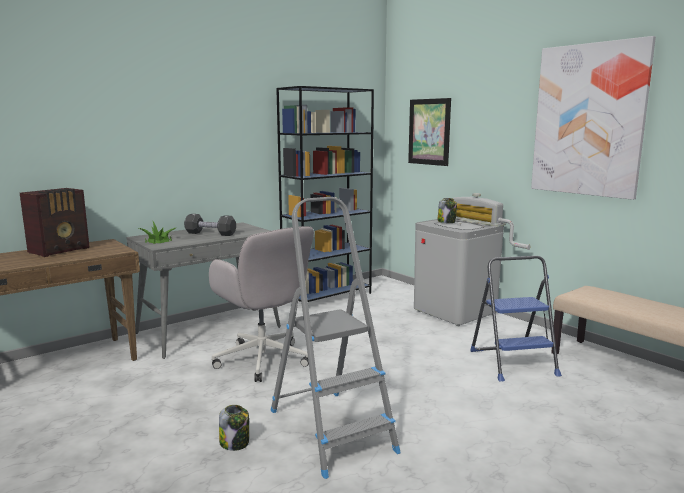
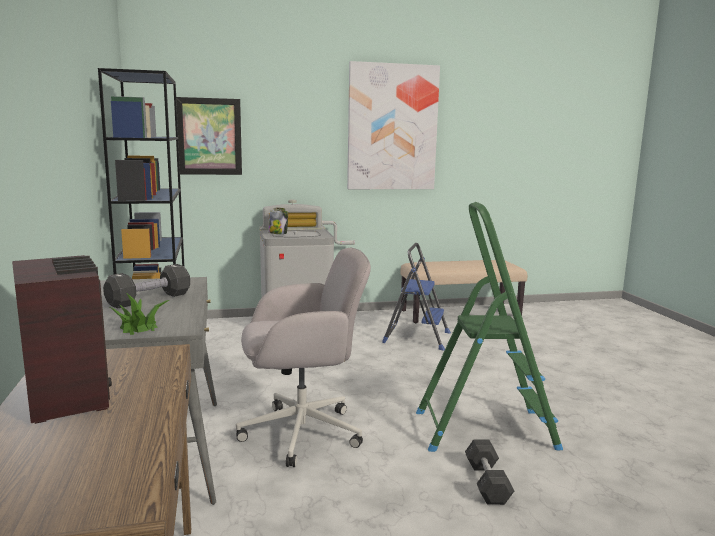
camera: 65 degrees left, 0 degrees up
jar [219,405,249,451] -> grey dumbbell [465,439,514,505]
grey step ladder [271,197,401,479] -> green step ladder [416,202,563,452]

